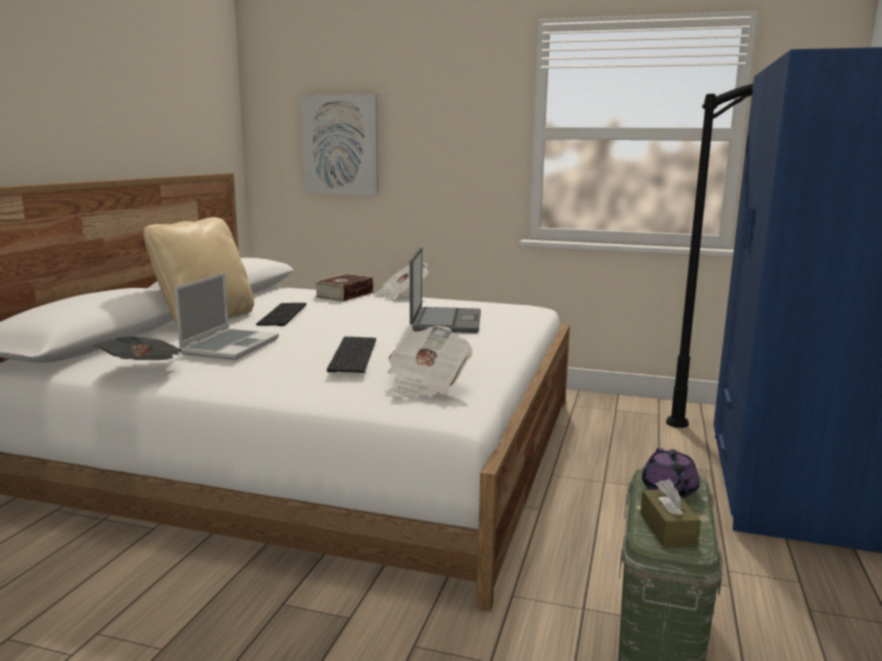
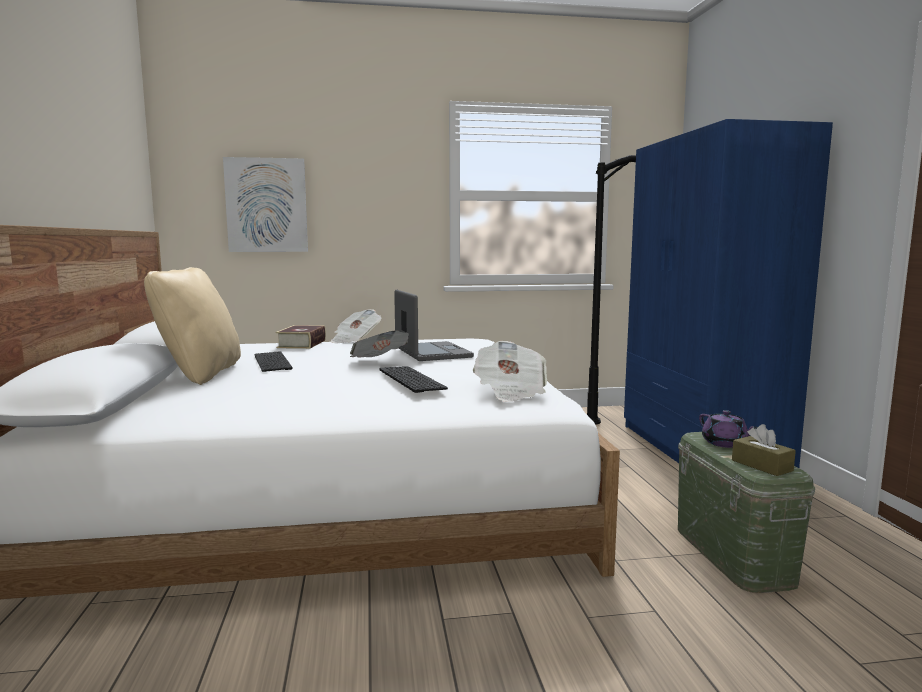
camera: 25 degrees left, 5 degrees down
newspaper [93,337,182,360] -> newspaper moved to [350,330,409,358]
laptop [174,273,279,360] -> none

